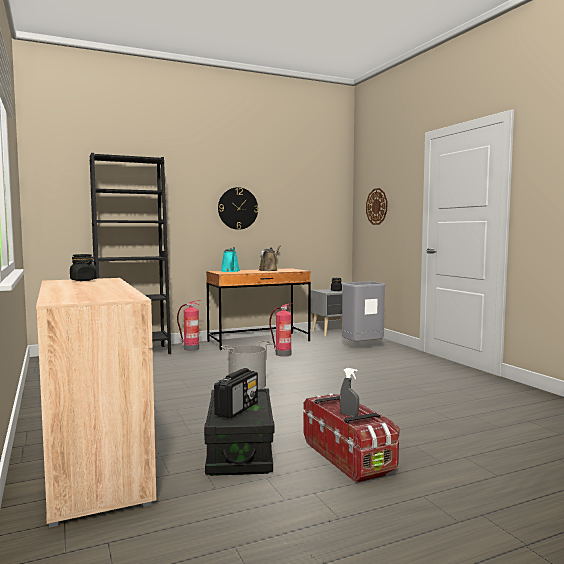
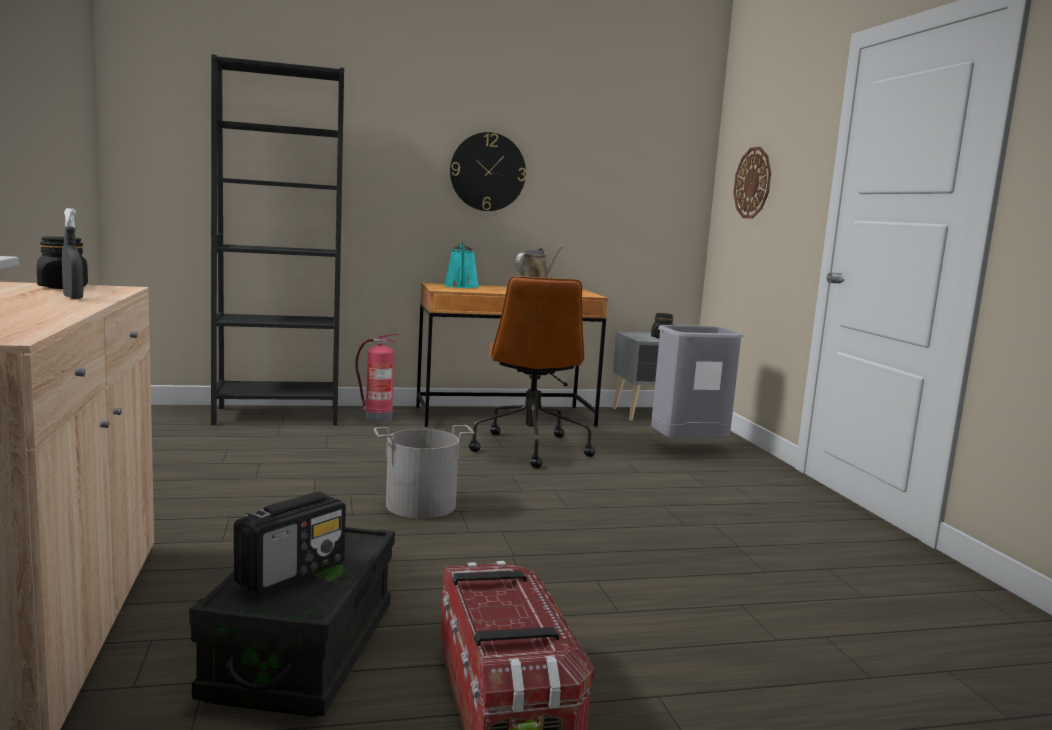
camera: 10 degrees right, 5 degrees up
fire extinguisher [269,303,294,357] -> brown office chair [469,276,595,468]
grey spray bottle [340,368,359,417] -> grey spray bottle moved to [62,208,84,299]

